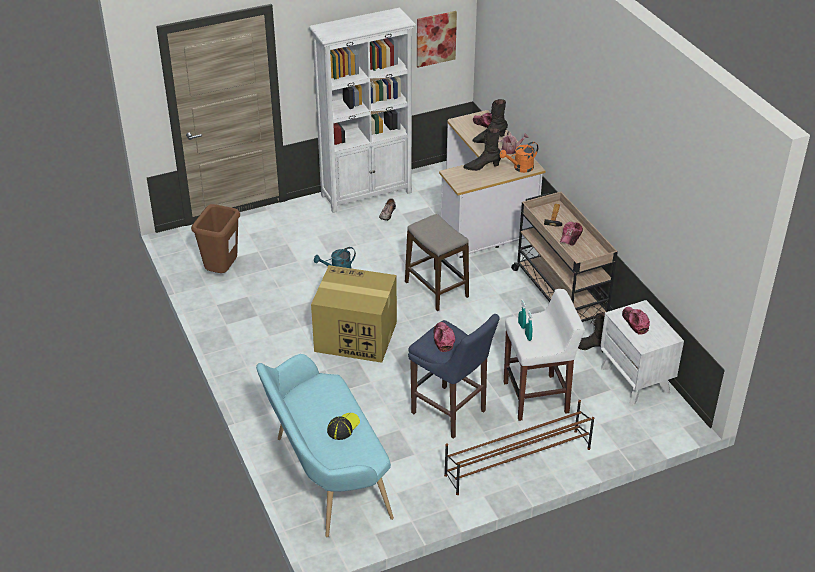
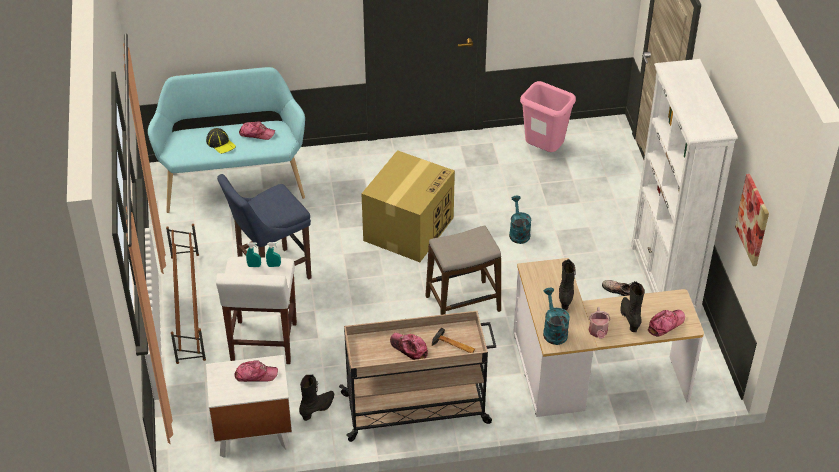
camera: 105 degrees right, 5 degrees up
brown trash can [191,204,240,273] -> pink trash can [520,81,576,152]
cap [433,322,455,352] -> cap moved to [239,121,275,140]
orange watering can [500,142,538,173] -> turquoise watering can [543,288,570,345]

